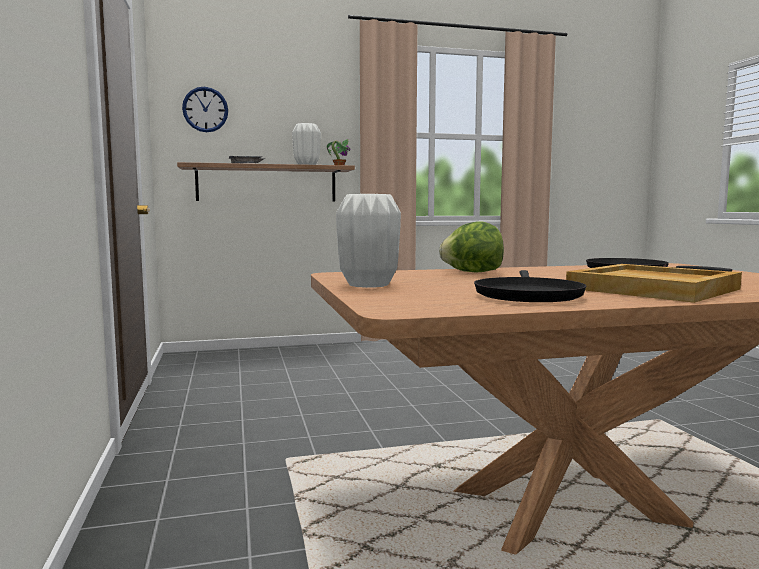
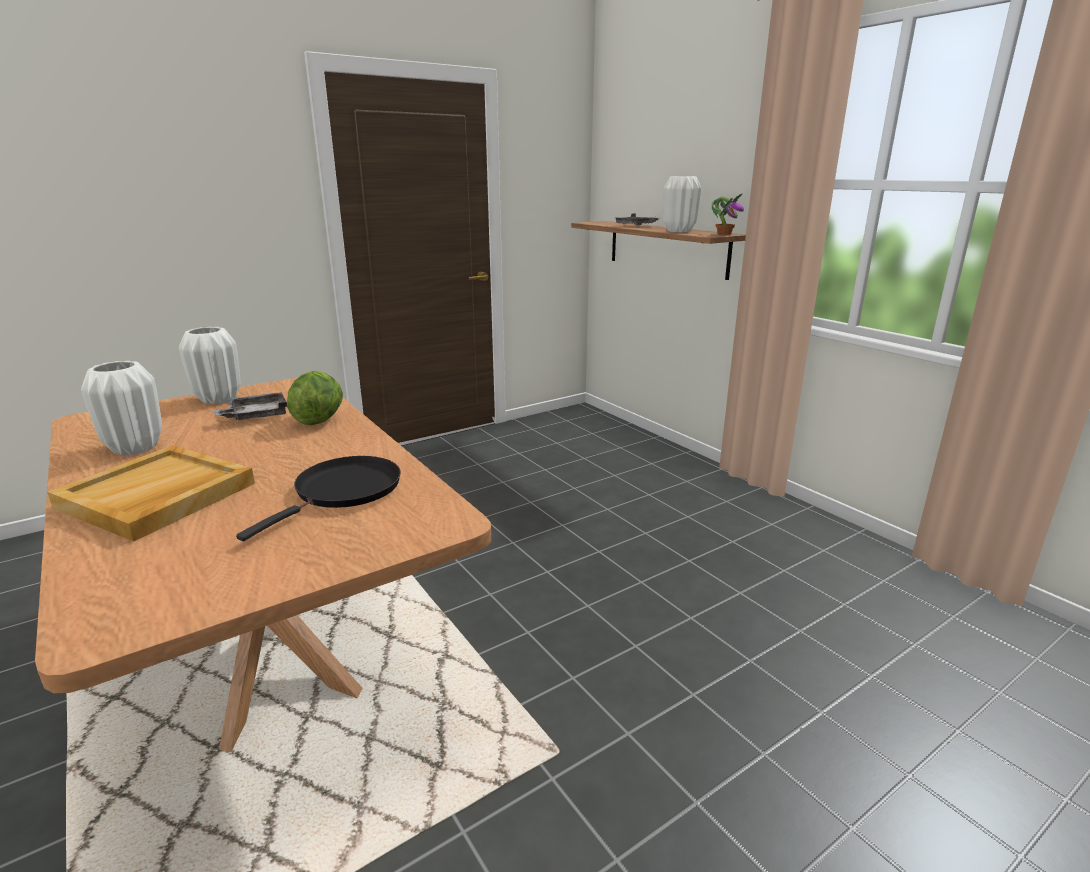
camera: 70 degrees right, 15 degrees up
wall clock [182,87,228,132] -> none
black frying pan [474,270,587,302] -> white vase [81,361,162,455]
none -> grey tray [214,392,287,420]

